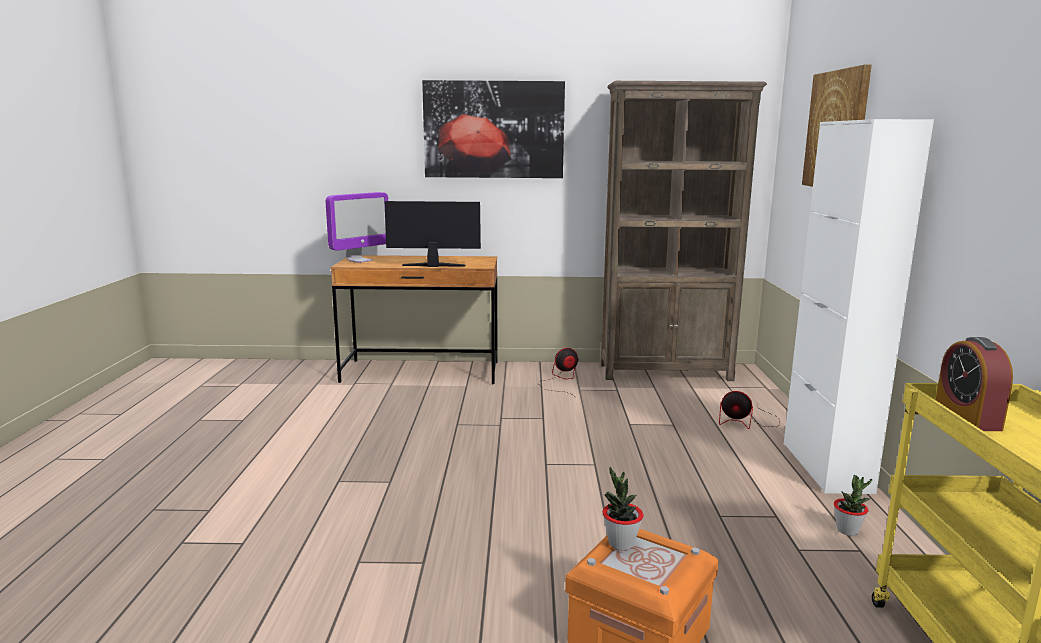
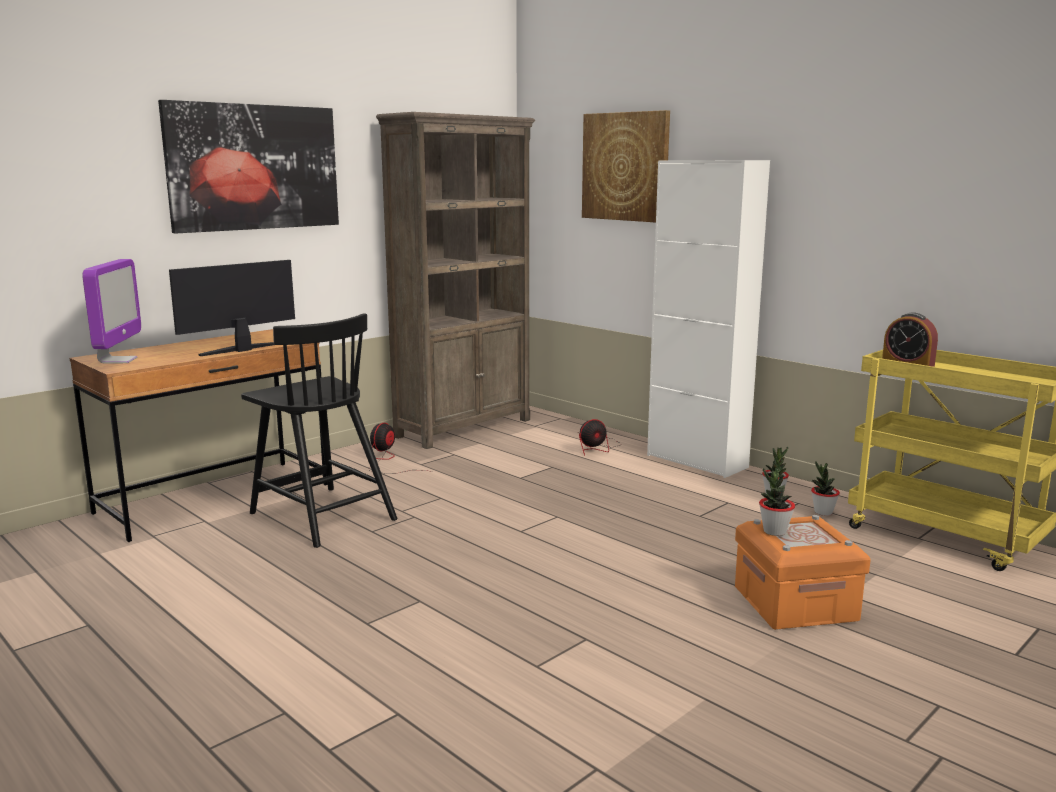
camera: 45 degrees left, 0 degrees up
none -> black chair [241,313,397,548]
none -> potted plant [811,461,840,516]

